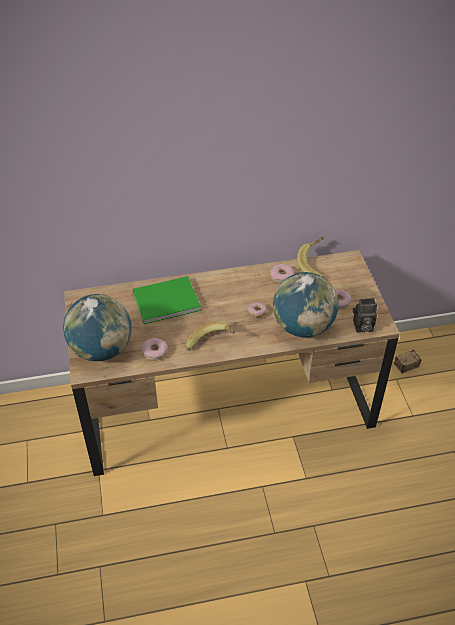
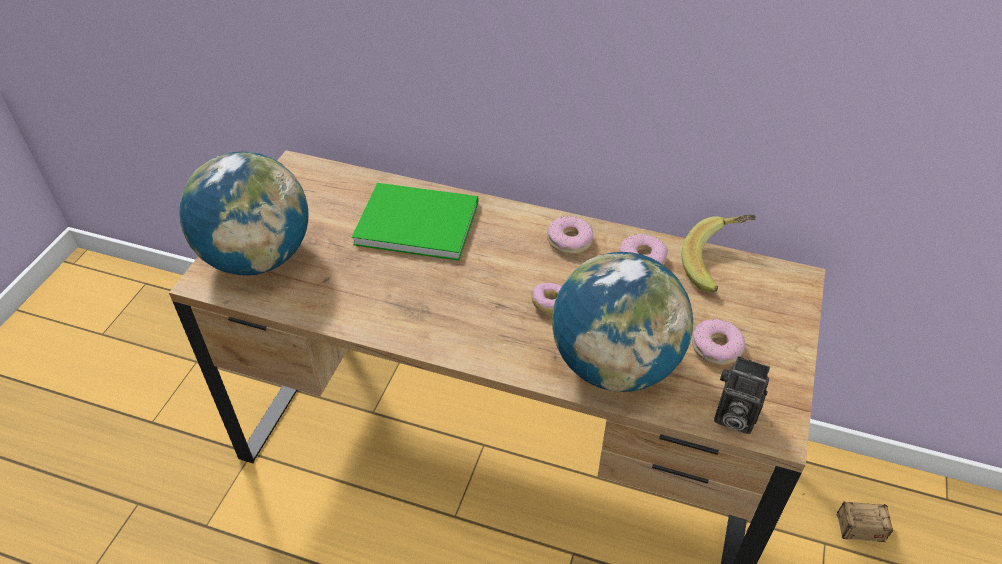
camera: 30 degrees right, 0 degrees up
donut [141,338,168,361] -> donut moved to [547,216,594,254]
banana [186,321,235,351] -> none

